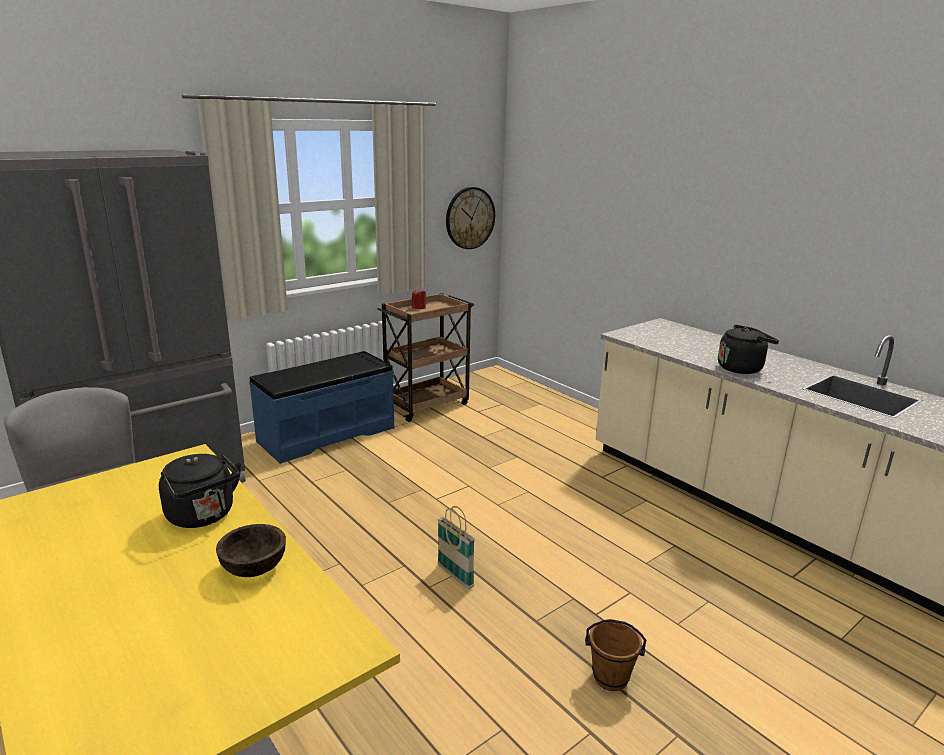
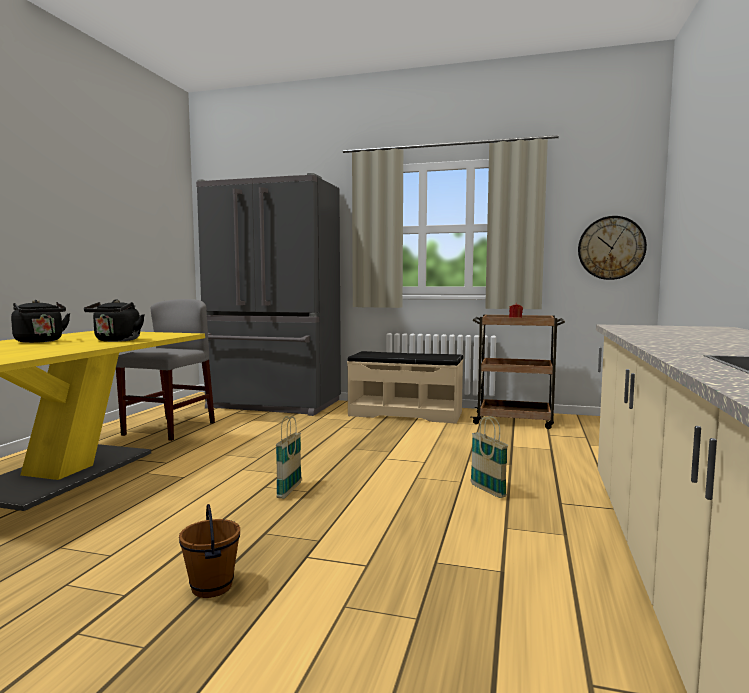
camera: 55 degrees right, 15 degrees down
brown bowl [216,524,286,577] -> none
blue bench [249,351,394,464] -> beige bench [347,351,463,424]
black kettle [718,325,779,374] -> black kettle moved to [11,300,70,343]
none -> basket [470,416,508,498]

